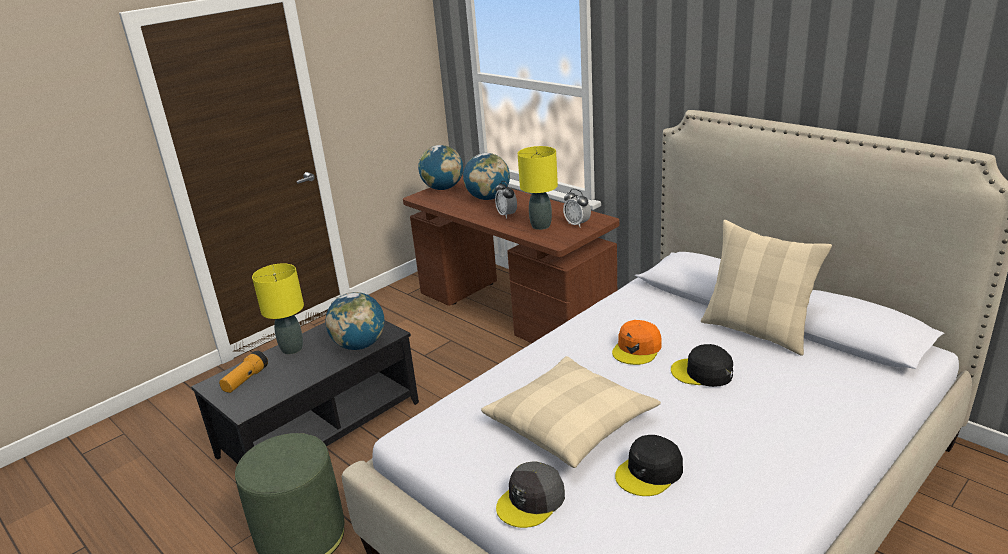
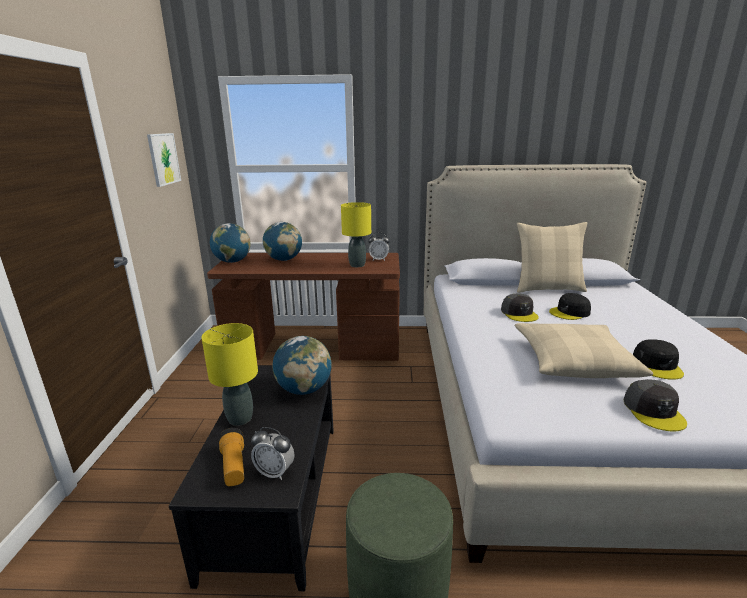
camera: 45 degrees left, 5 degrees down
alarm clock [495,181,517,219] -> alarm clock moved to [251,427,295,480]
orange cap [612,320,662,365] -> grey cap [501,294,539,322]
none -> picture [147,133,181,187]

